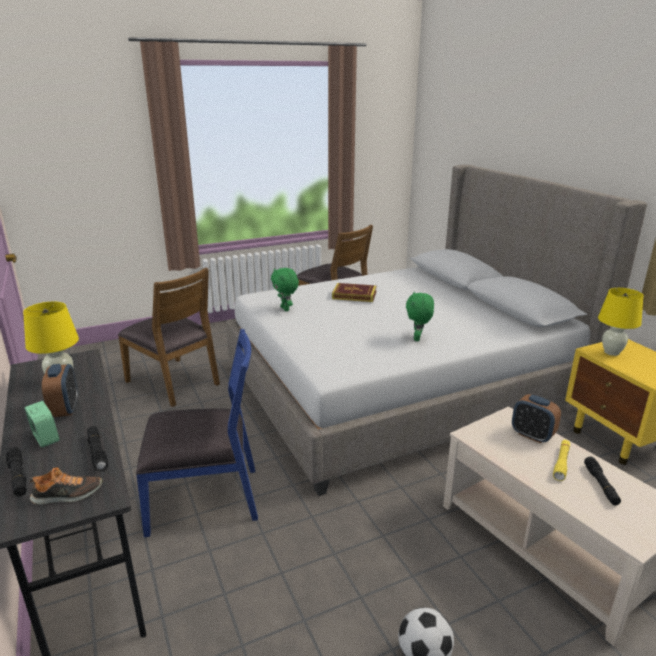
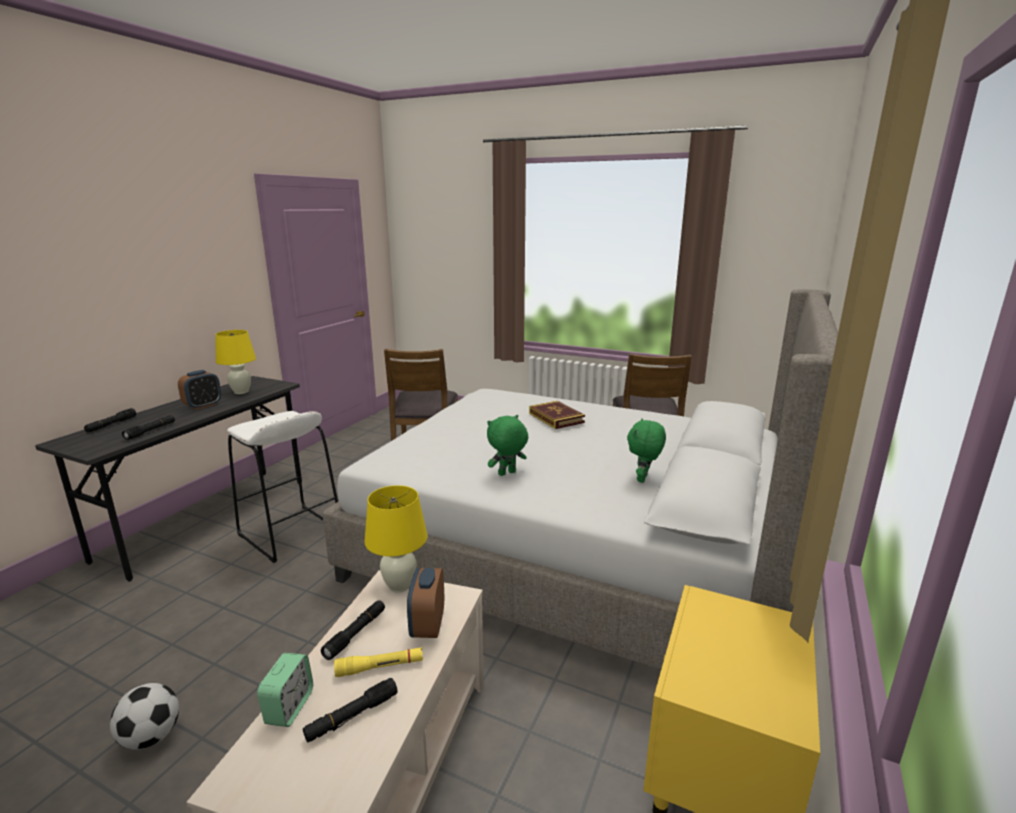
camera: 50 degrees right, 5 degrees down
alarm clock [25,401,60,448] -> alarm clock moved to [257,653,313,727]
shoe [30,467,103,505] -> none
blue chair [136,329,258,537] -> white stool [227,411,338,563]
green plush toy [271,268,299,311] -> green plush toy moved to [627,418,666,483]
yellow table lamp [598,288,644,356] -> yellow table lamp moved to [364,485,427,593]
none -> black flashlight [321,600,385,660]

